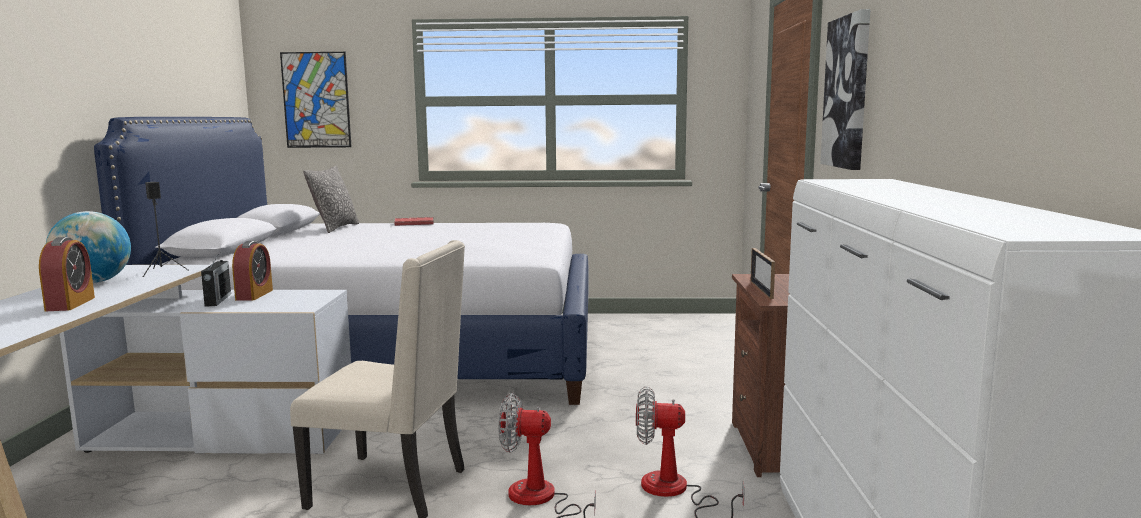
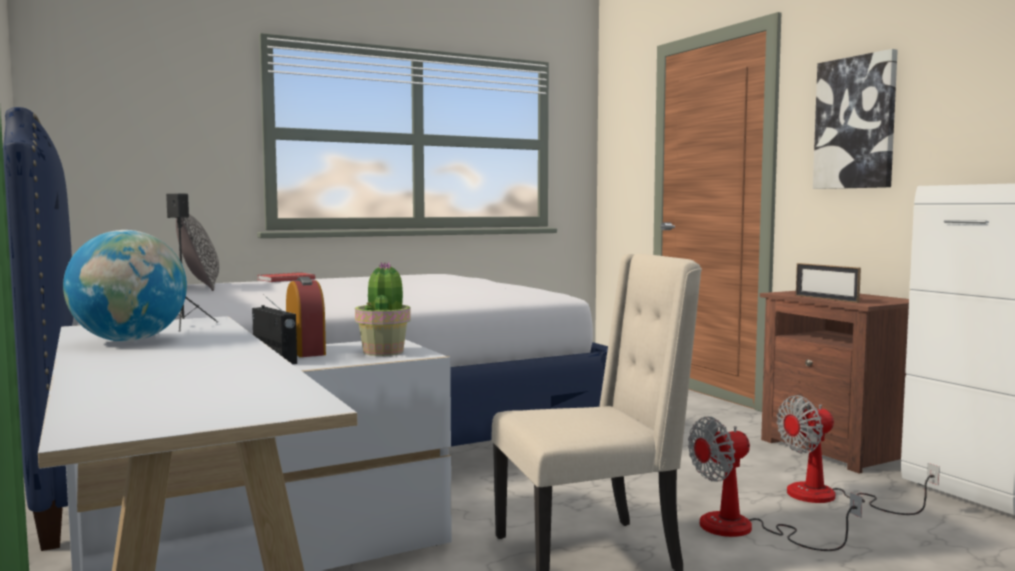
camera: 30 degrees left, 5 degrees down
alarm clock [39,237,95,311] -> none
picture [280,52,352,148] -> none
none -> potted plant [355,262,411,356]

